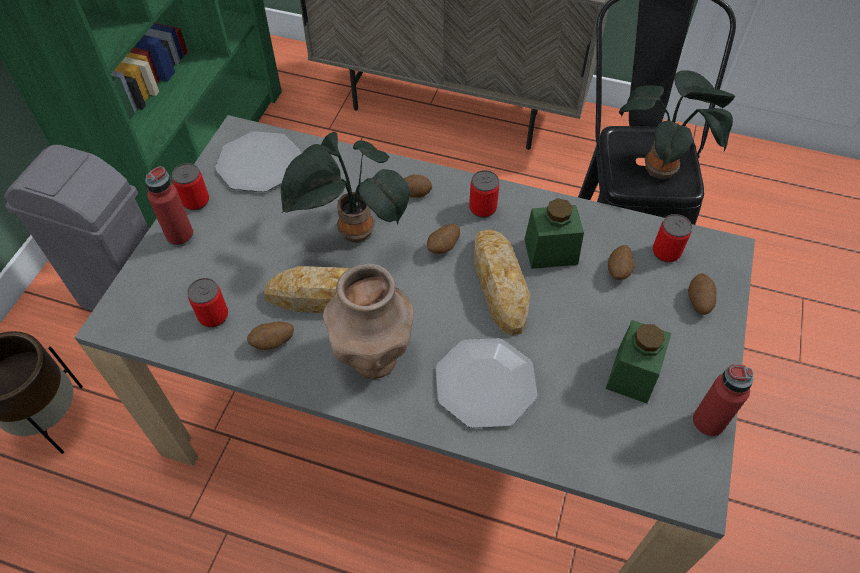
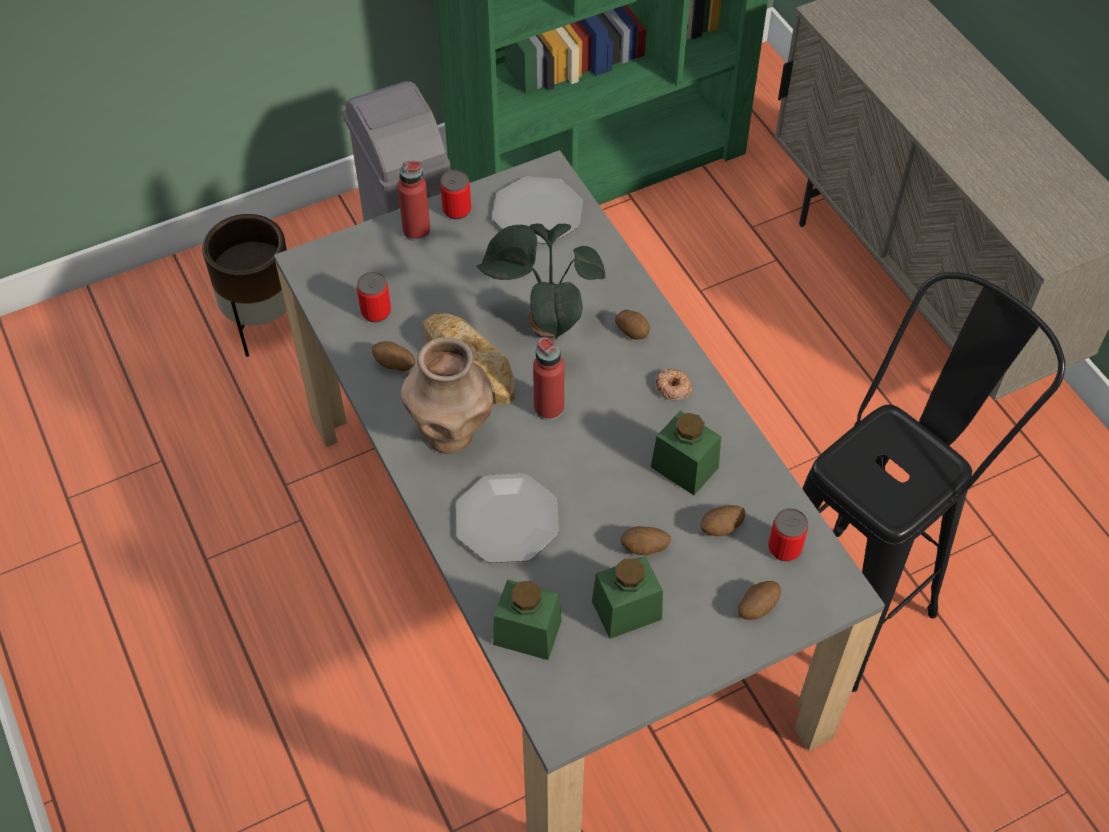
camera: 45 degrees right, 0 degrees up
potato [427,224,460,254] -> potato moved to [621,526,671,555]
can [469,170,499,218] -> donut [655,368,692,400]
bread [474,229,530,336] -> none
potted plant [619,71,735,179] -> none
red bottle [692,364,753,438] -> red bottle moved to [533,337,565,421]
none -> green jar [493,579,562,660]

